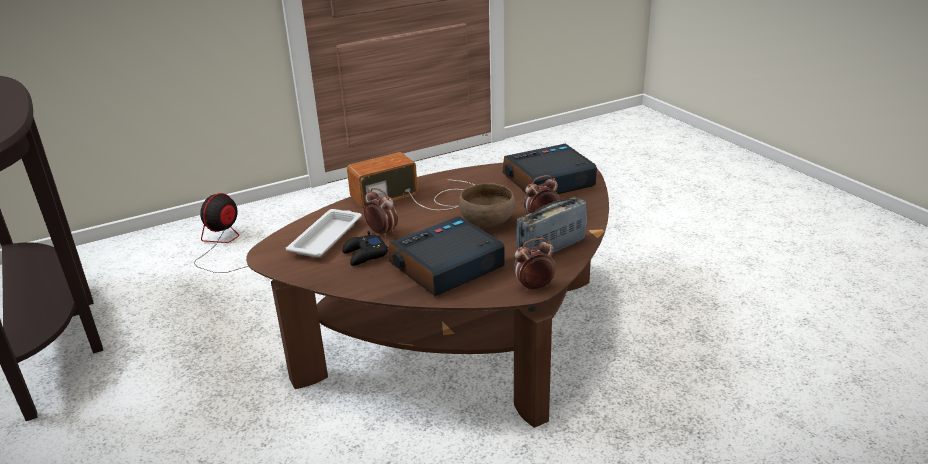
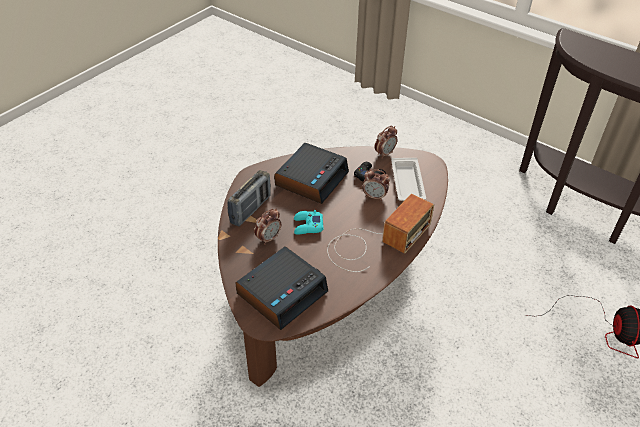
camera: 155 degrees right, 15 degrees up
brown bowl [459,183,515,227] -> turquoise game controller [294,210,323,235]
alarm clock [514,238,556,292] -> alarm clock moved to [375,126,398,158]

